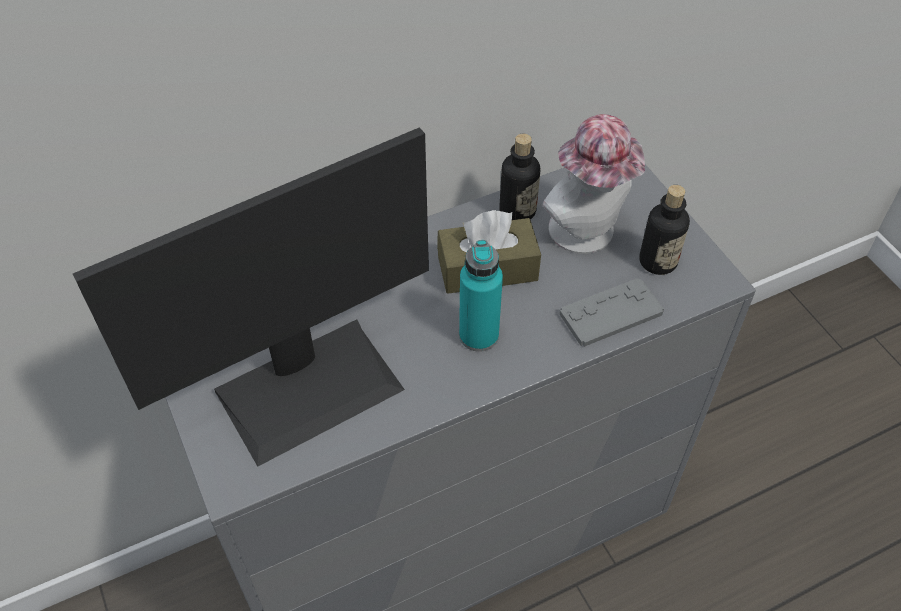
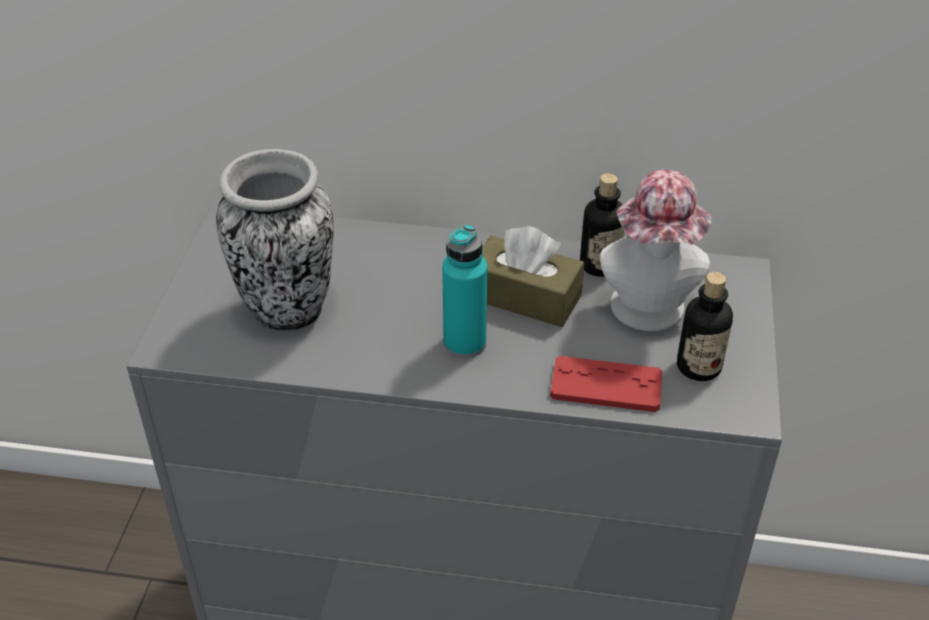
camera: 35 degrees right, 10 degrees down
monitor [73,127,429,467] -> vase [216,149,334,331]
grey game controller [559,278,664,347] -> red game controller [550,356,662,412]

